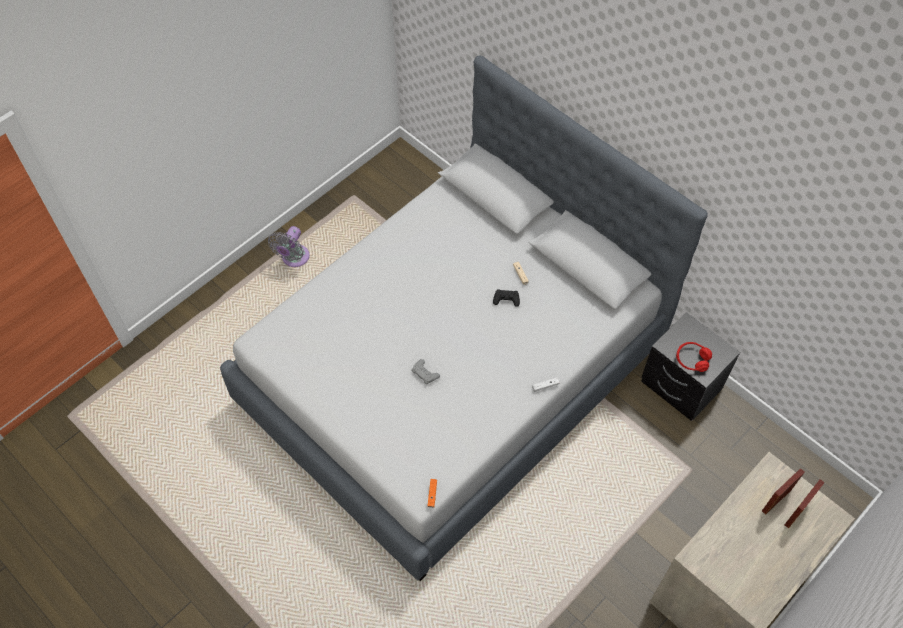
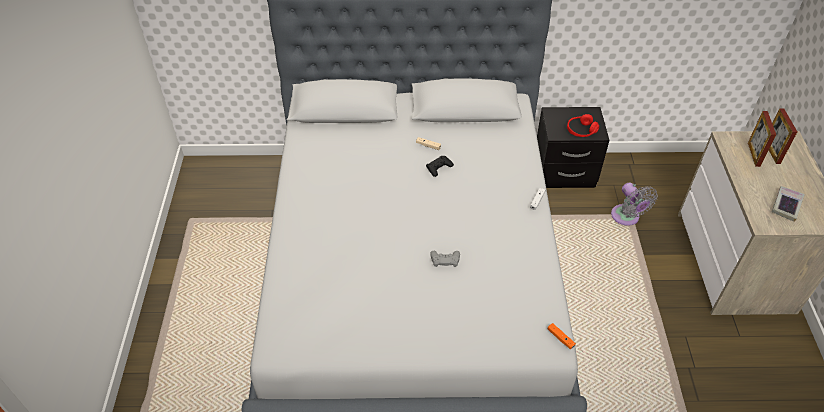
camera: 45 degrees left, 10 degrees down
grey fan [268,226,309,267] -> grey fan moved to [611,183,658,226]
none -> book [772,186,805,222]

